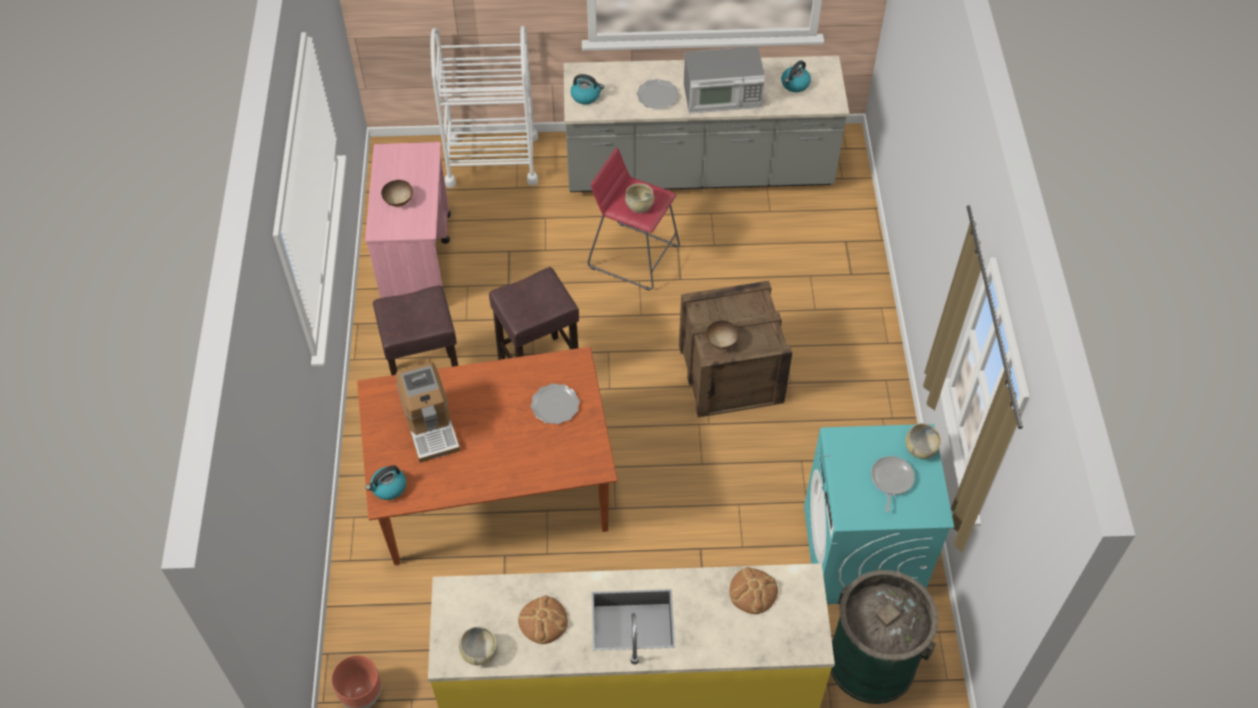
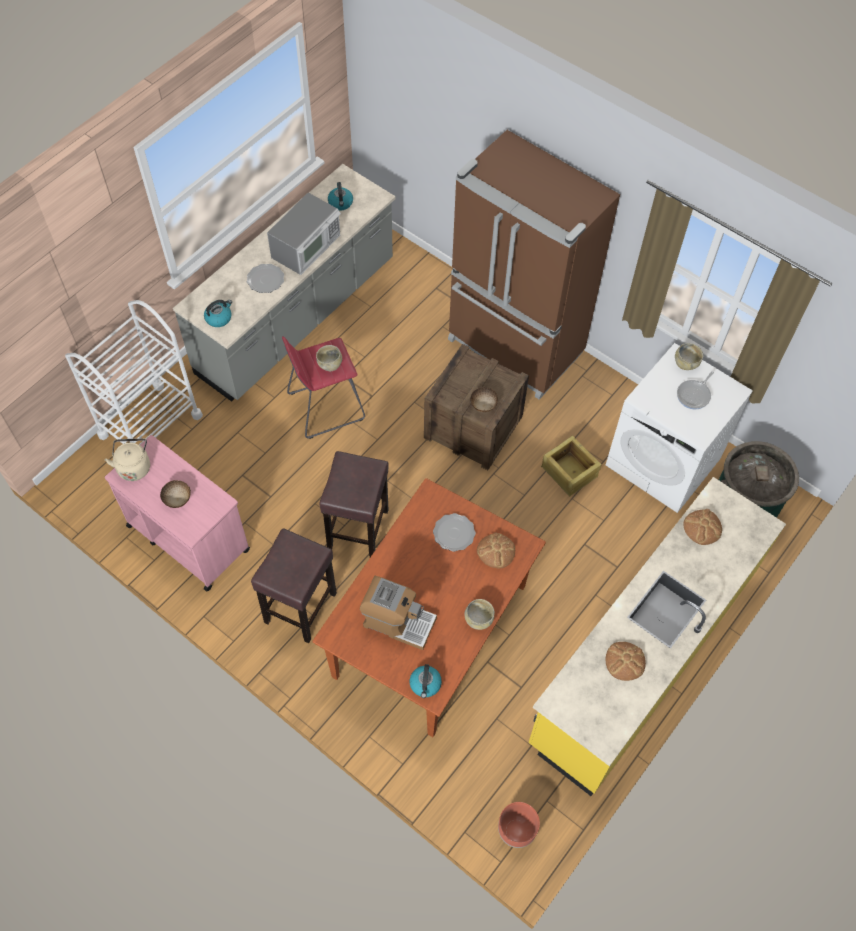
camera: 50 degrees left, 5 degrees up
beige bowl [459,627,497,665] -> beige bowl moved to [465,599,495,630]
turquoise washing machine [804,424,954,604] -> white washing machine [606,343,753,513]
frying pan [871,456,915,512] -> frying pan turned 105 degrees counterclockwise [677,371,714,409]
none -> beige kettle [105,438,150,481]
none -> brown fridge [448,130,620,400]
none -> bread [477,532,515,568]
none -> crate [541,436,602,496]

